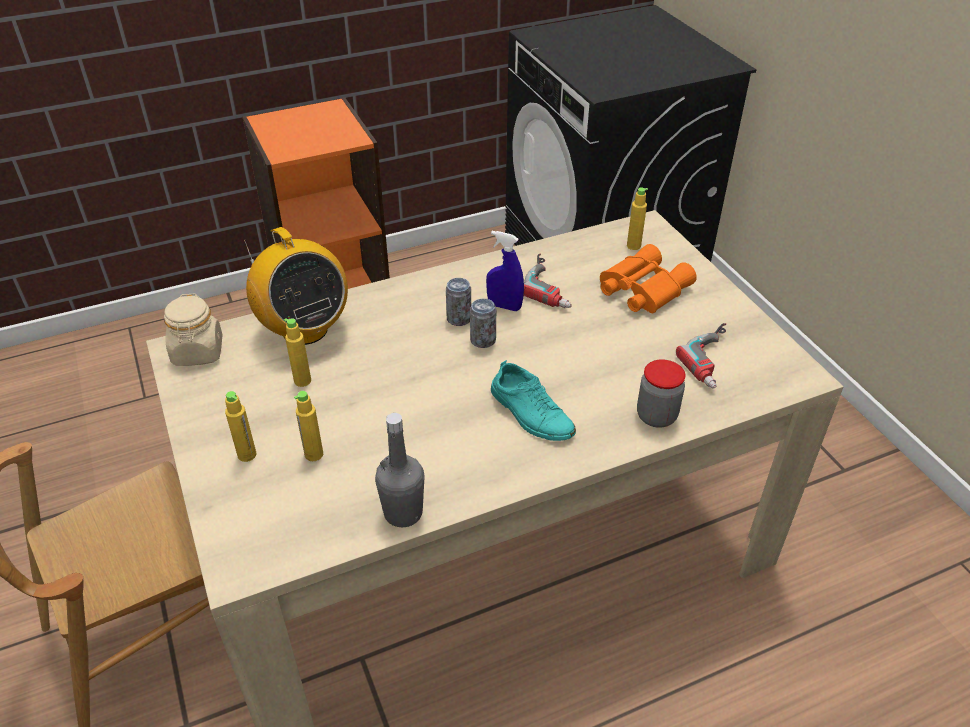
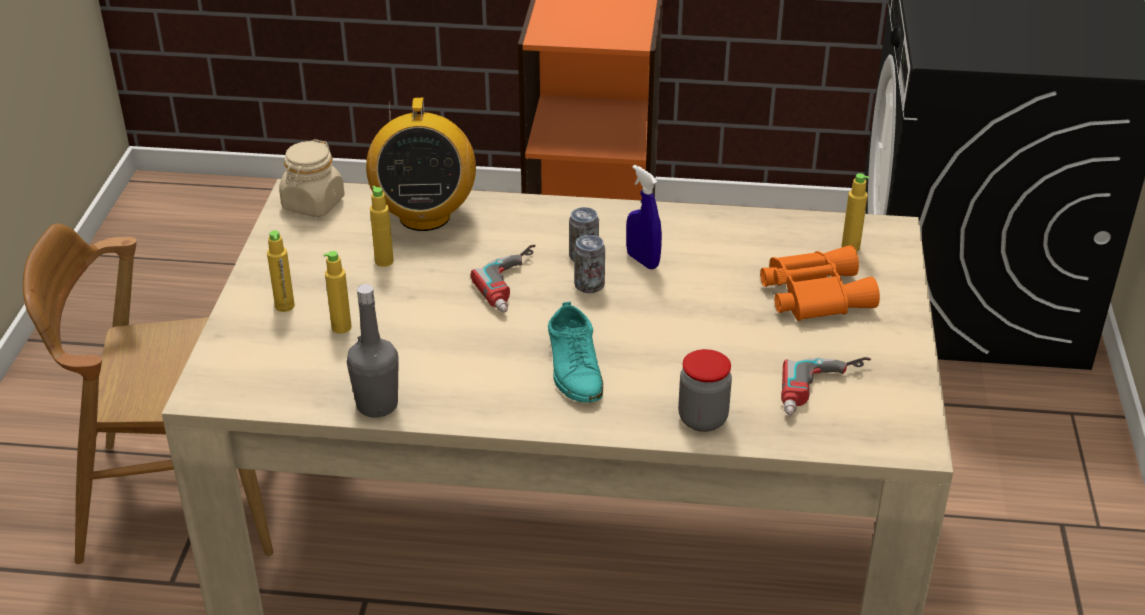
camera: 30 degrees right, 5 degrees down
power drill [523,253,572,309] -> power drill moved to [471,245,536,313]

